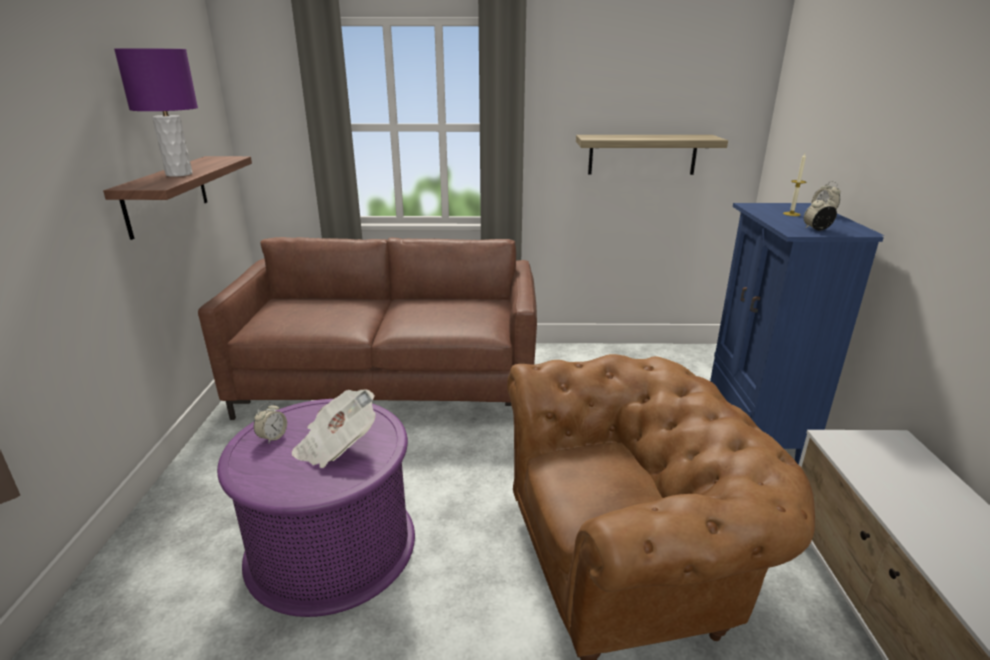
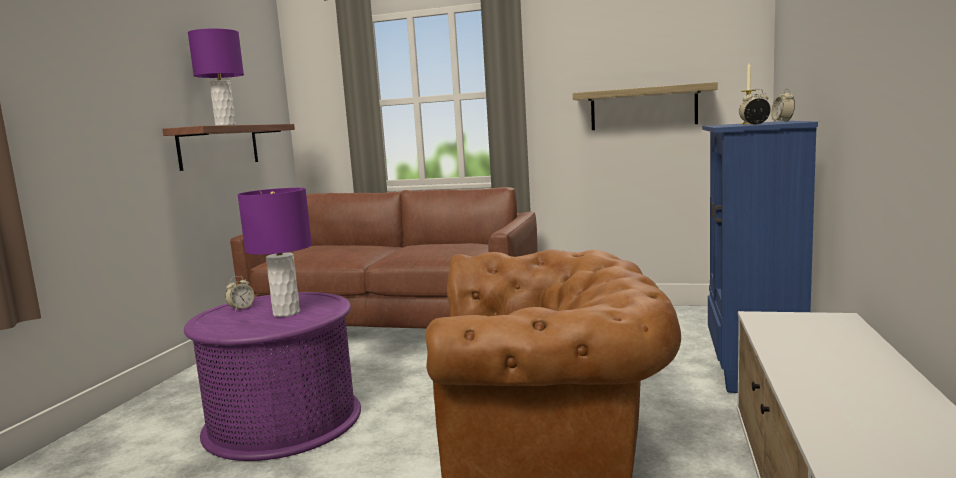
camera: 15 degrees right, 15 degrees down
newspaper [292,389,376,468] -> purple table lamp [237,188,312,317]

